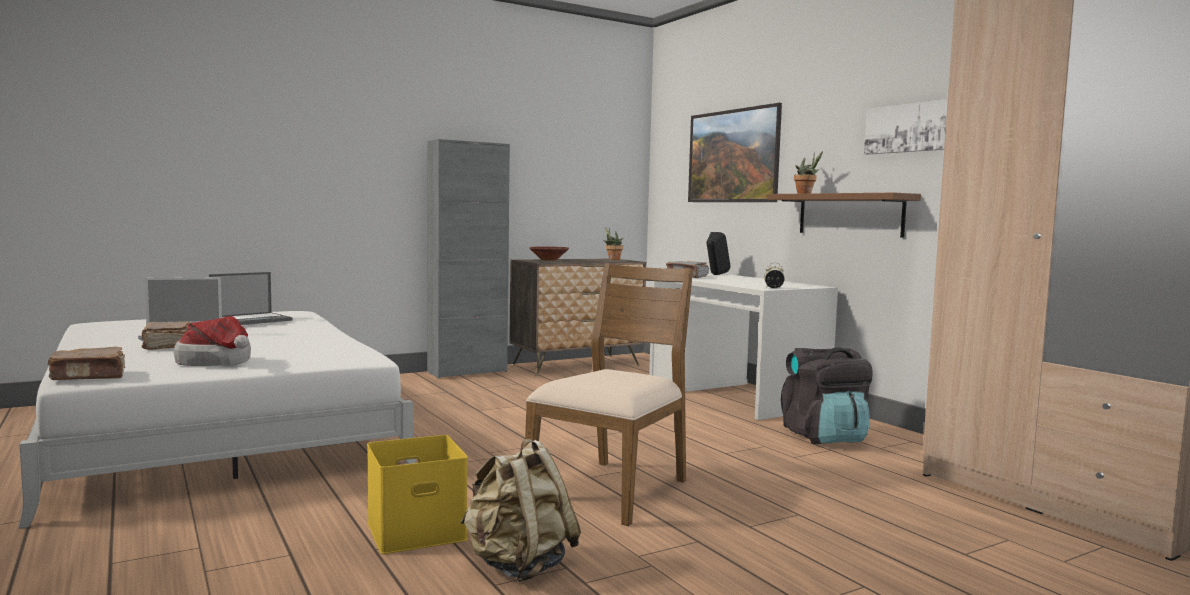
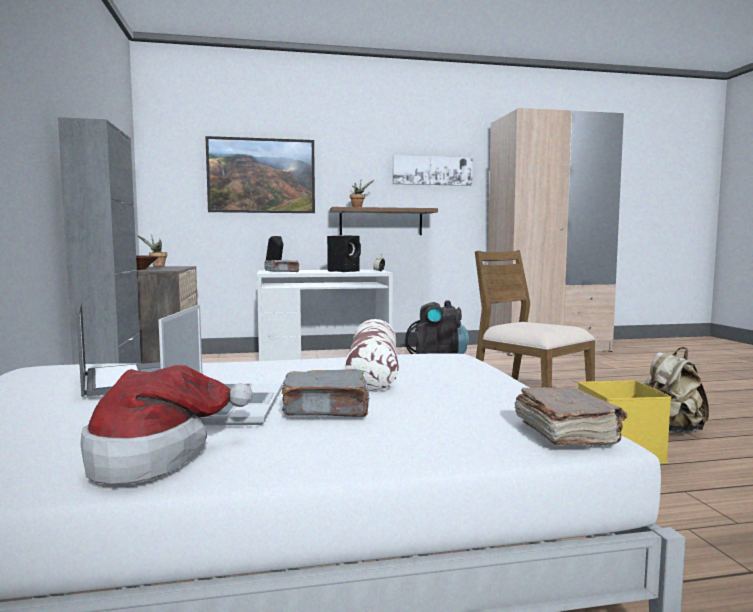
camera: 70 degrees left, 0 degrees up
brown book [142,322,189,350] -> grey book [282,369,370,417]
hat [174,316,251,366] -> hat moved to [80,365,253,485]
none -> black speaker [327,236,361,272]
none -> pillow [344,319,399,392]

